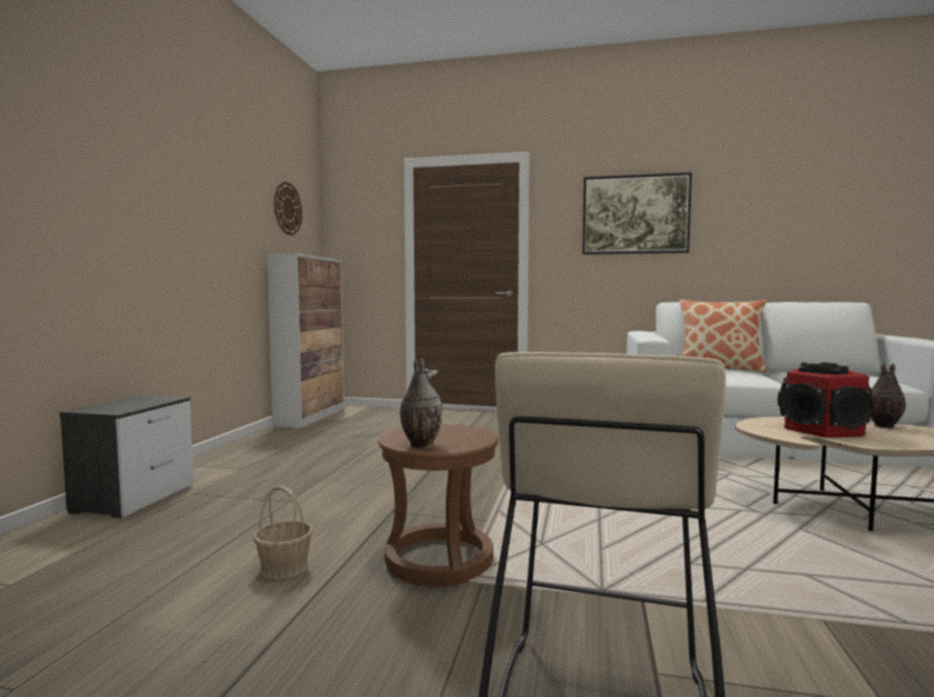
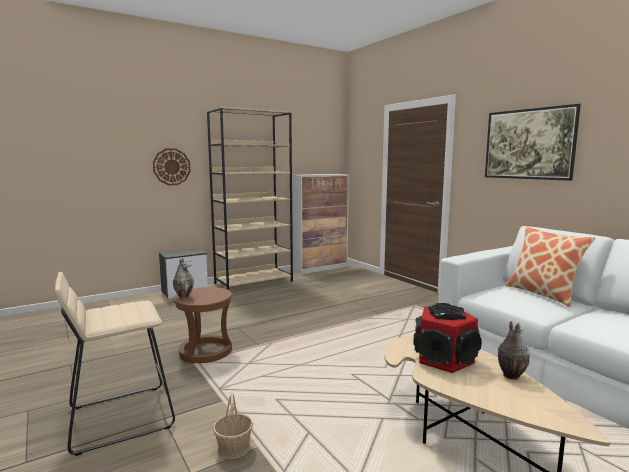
camera: 45 degrees right, 5 degrees up
basket [253,486,313,579] -> basket moved to [213,393,253,459]
wall clock [274,181,302,236] -> wall clock moved to [153,148,191,185]
none -> beige bookcase [207,107,293,290]

